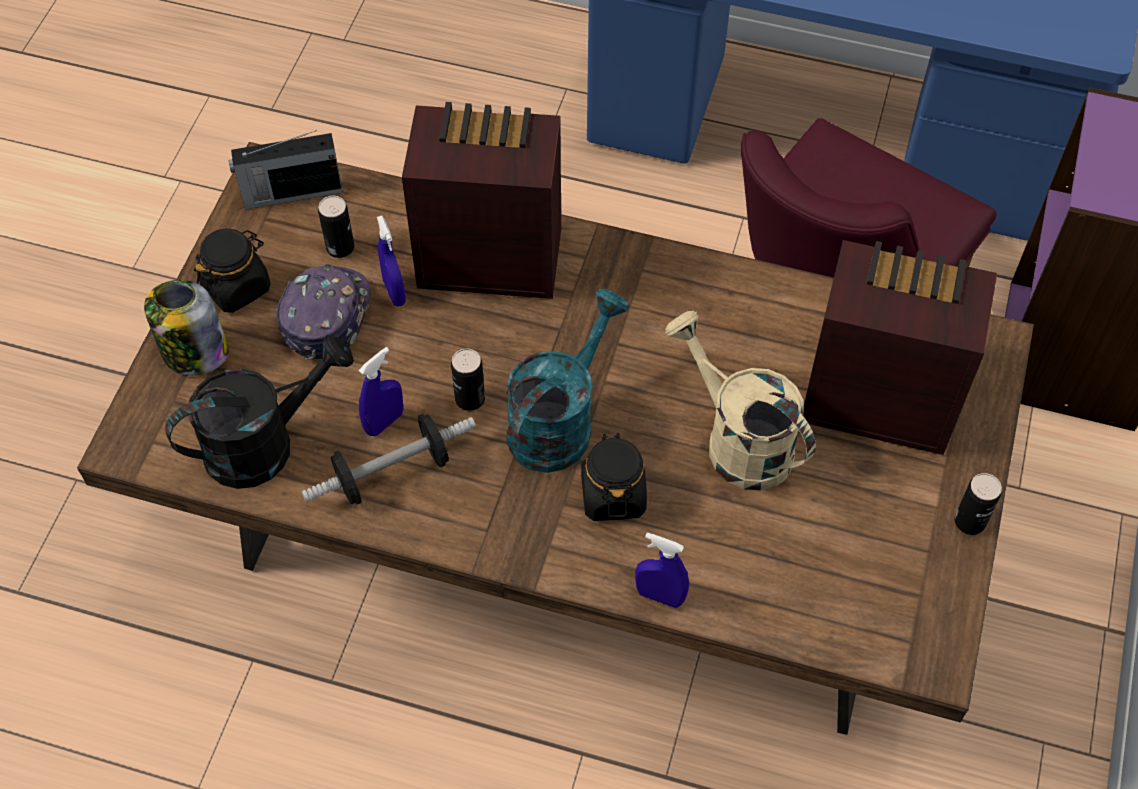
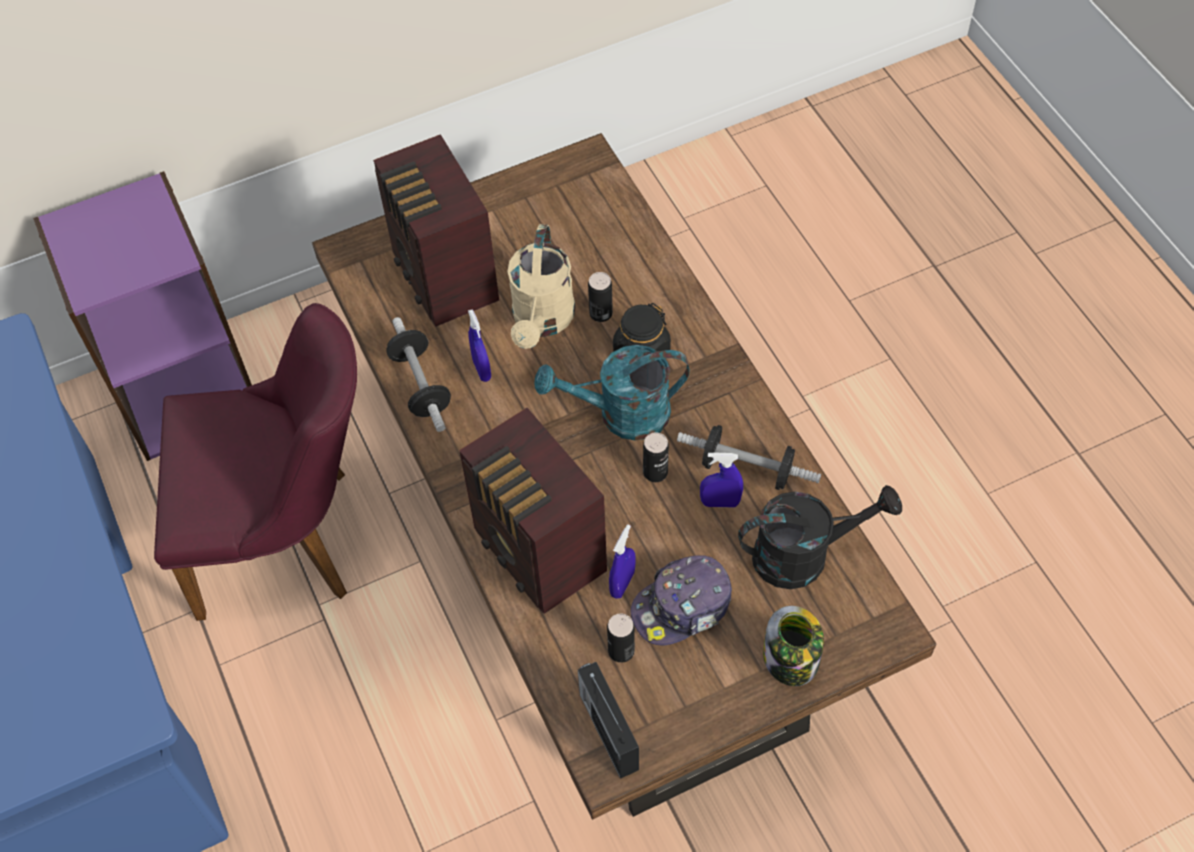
camera: 130 degrees left, 0 degrees up
black watering can [165,335,354,489] -> black watering can turned 150 degrees clockwise [738,485,902,589]
black jar [194,229,271,313] -> none
radio [229,130,343,209] -> radio turned 150 degrees counterclockwise [578,662,639,779]
blue spray bottle [635,532,689,608] -> blue spray bottle moved to [468,309,491,382]
can [954,473,1002,535] -> can moved to [588,272,613,322]
none -> dumbbell [387,317,451,432]

